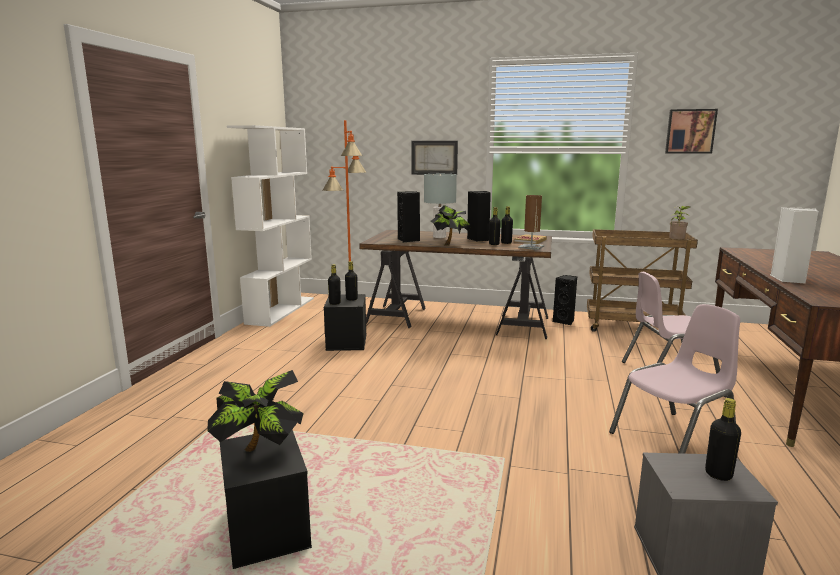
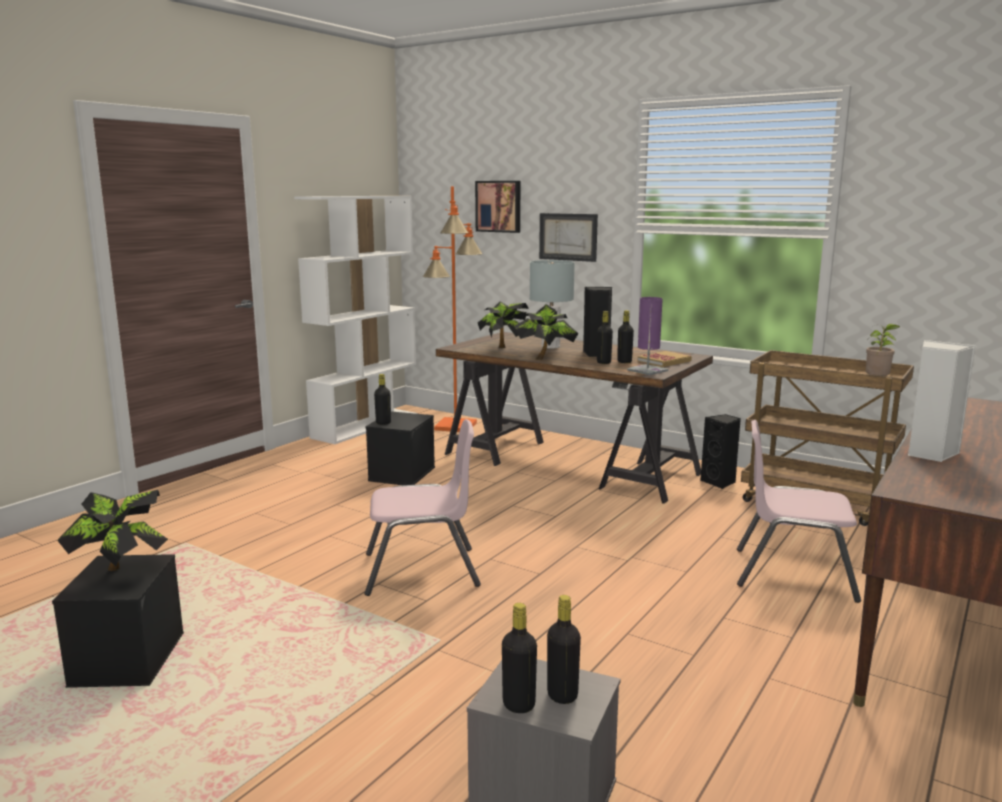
camera: 20 degrees right, 0 degrees up
black bottle [345,261,358,301] -> black bottle moved to [502,603,537,713]
black speaker [397,192,420,242] -> potted plant [478,302,529,348]
brown table lamp [518,195,544,250] -> purple table lamp [627,297,669,375]
pink chair [609,304,740,454] -> pink chair moved to [365,419,481,596]
picture [665,109,718,154] -> picture moved to [475,181,520,233]

